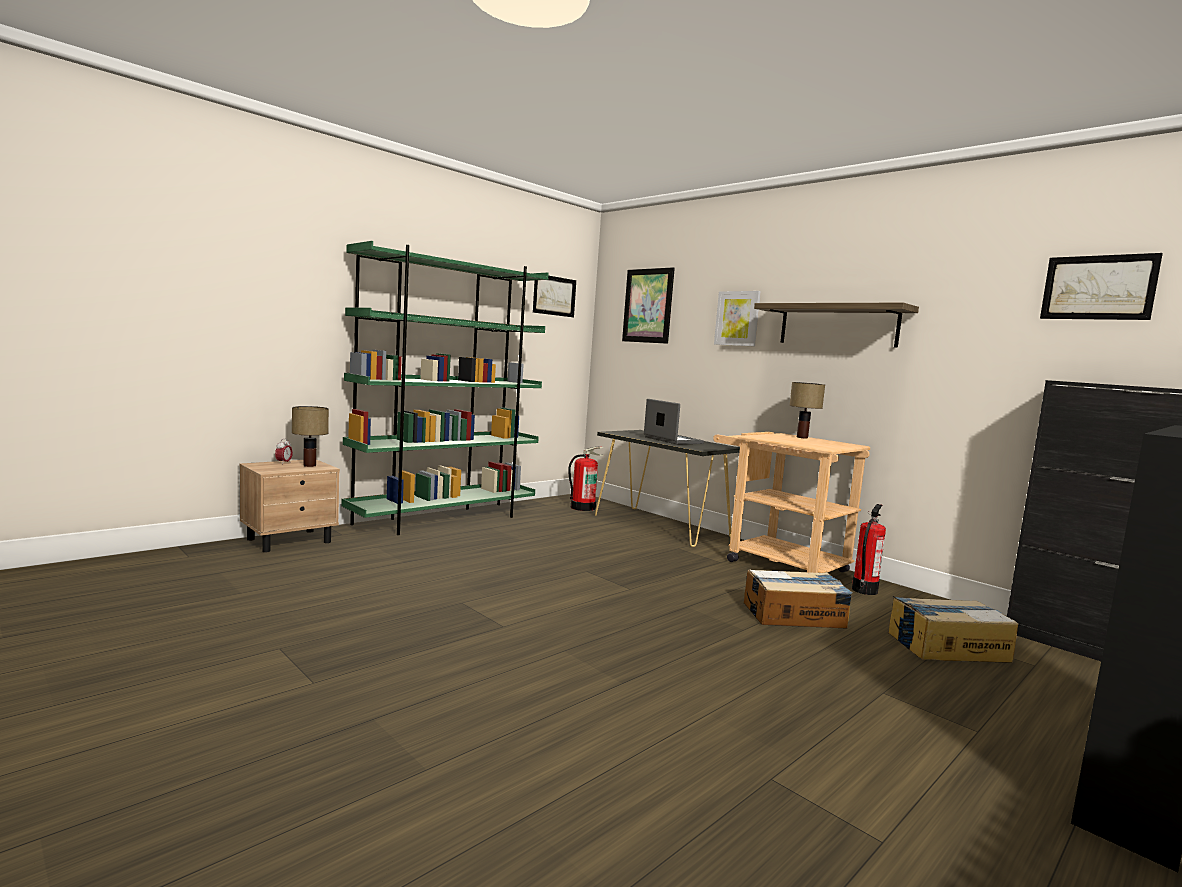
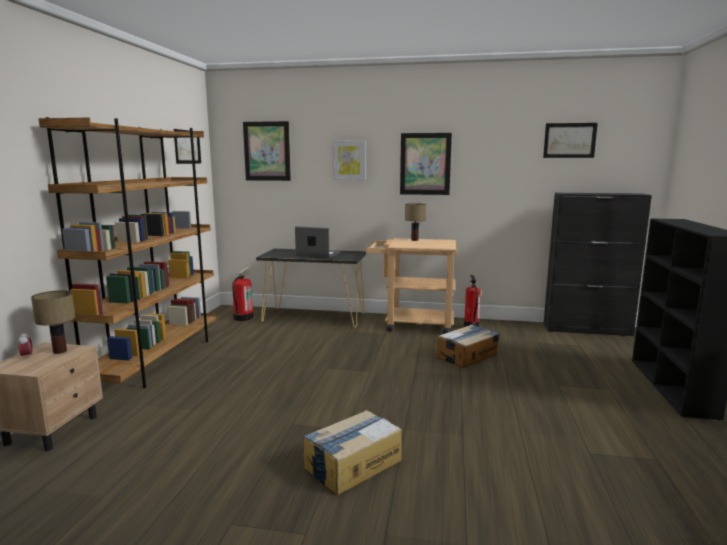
camera: 35 degrees left, 5 degrees up
green bookcase [341,241,549,535] -> brown bookcase [39,117,217,388]
shelf [754,303,919,348] -> picture [400,133,452,195]
cardboard box [888,596,1018,663] -> cardboard box moved to [303,410,402,495]

